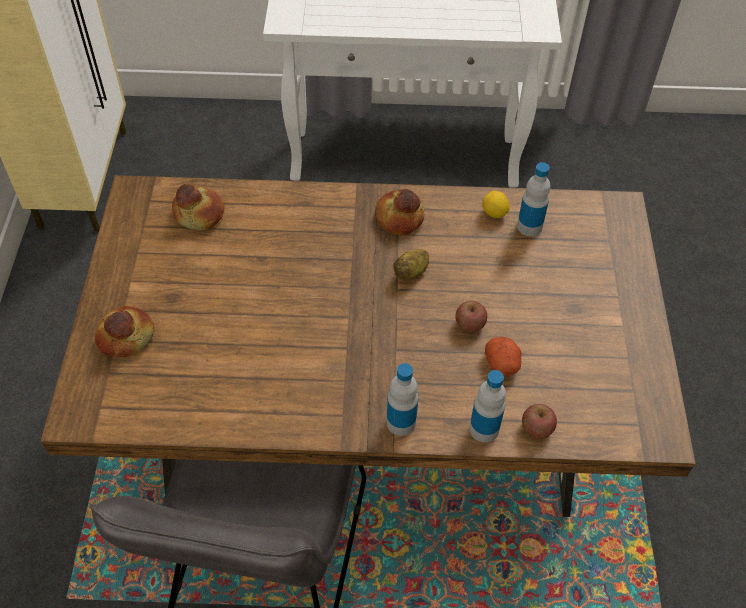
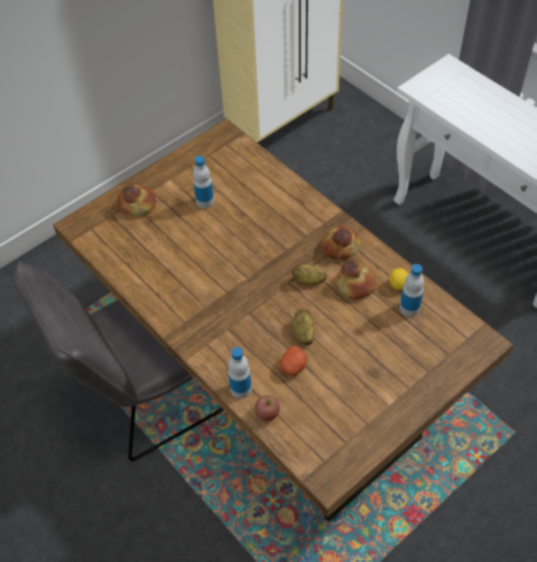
camera: 50 degrees right, 0 degrees up
bread [172,184,224,231] -> bread moved to [337,260,376,299]
bottle [386,363,418,436] -> bottle moved to [193,156,214,208]
apple [455,301,487,332] -> potato [293,309,314,345]

